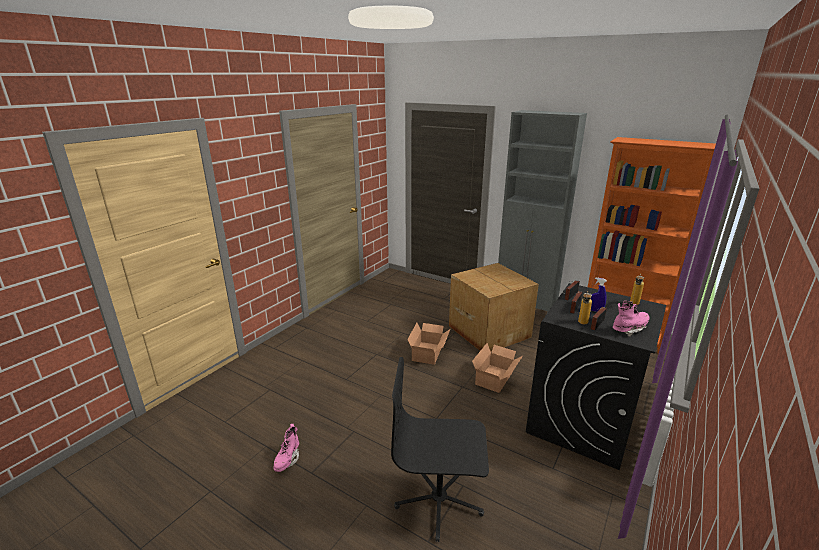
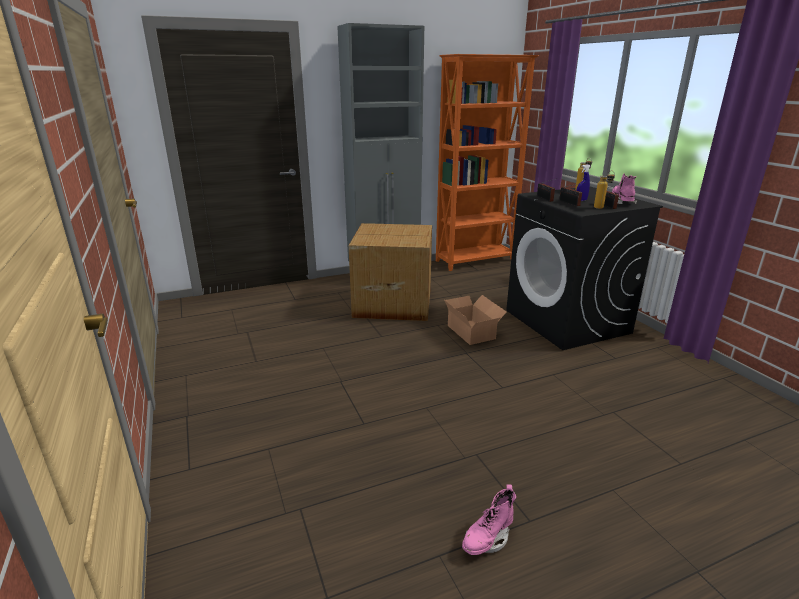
camera: 55 degrees left, 0 degrees up
pink boot [273,424,299,472] -> pink boot turned 90 degrees clockwise [462,484,516,555]
black office chair [391,357,489,542] -> none
cardboard box [407,323,450,365] -> none

